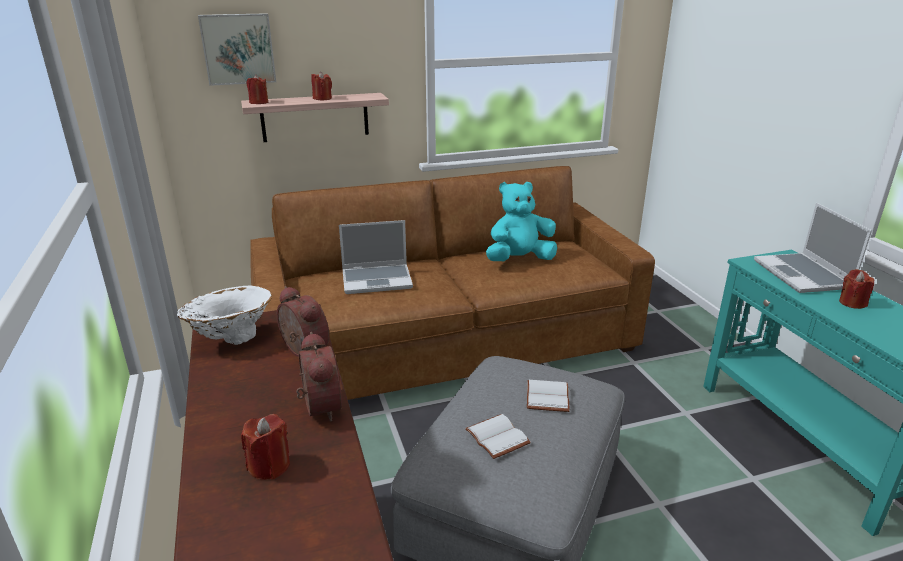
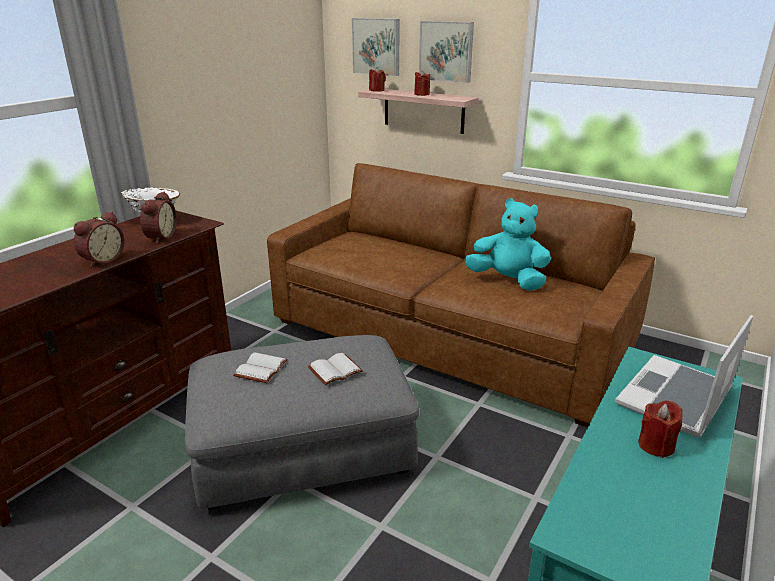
camera: 50 degrees right, 0 degrees up
red candle [241,414,290,480] -> none
laptop [339,220,413,294] -> none
none -> picture [419,21,474,83]

